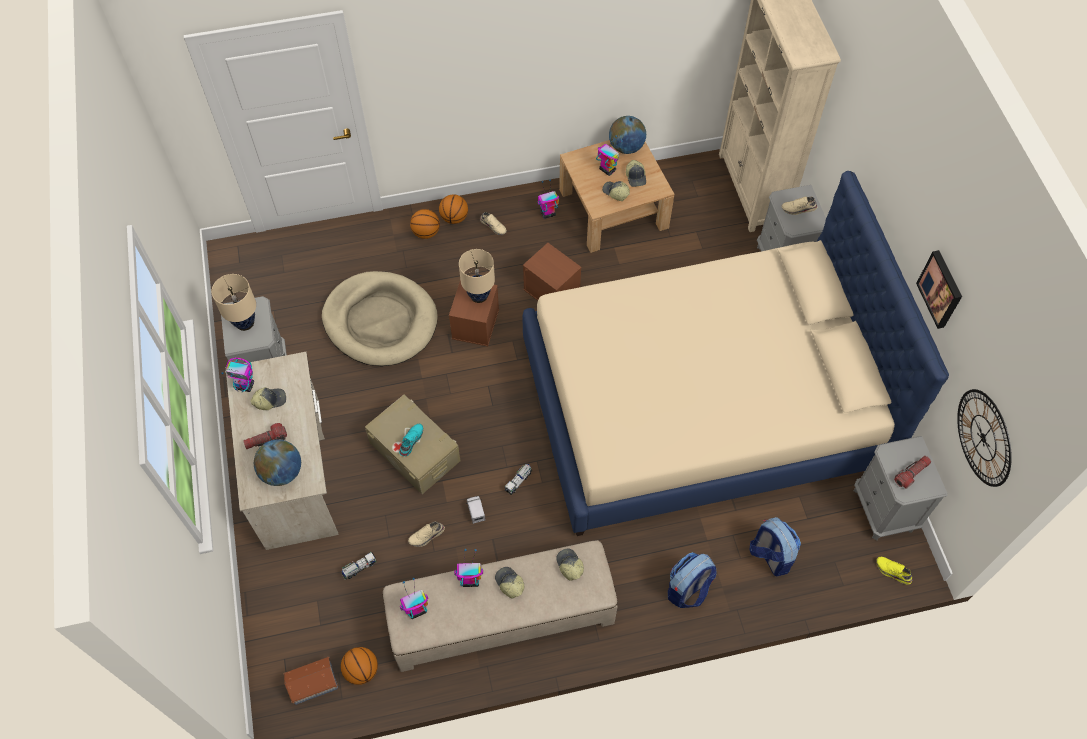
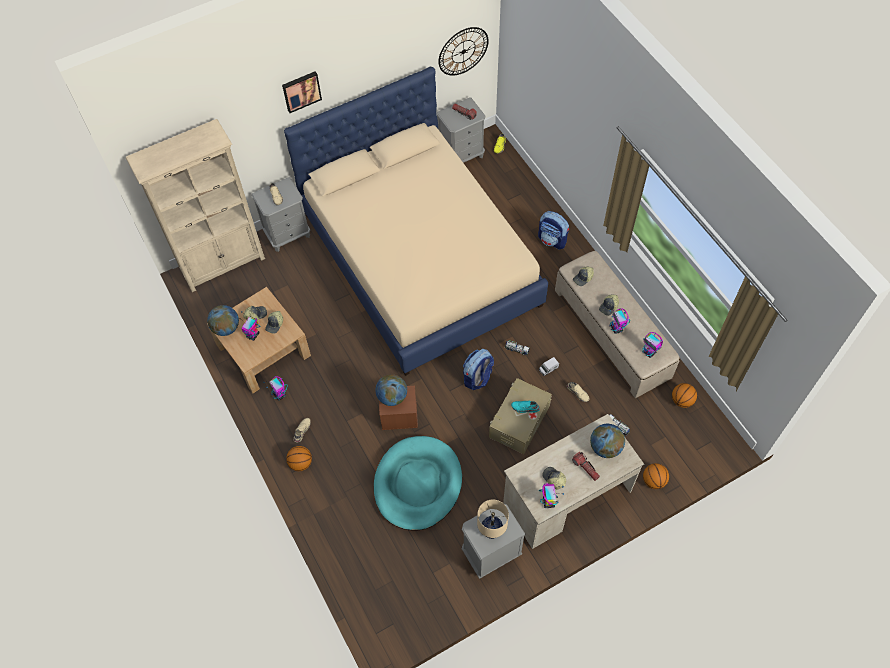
camera: 105 degrees left, 0 degrees up
toy house [283,657,338,705] -> none
beige dog bed [322,271,438,366] -> turquoise dog bed [374,436,462,531]
basketball [410,209,440,239] -> basketball moved to [643,463,669,489]
beige table lamp [459,249,495,303] -> globe [376,374,407,406]
brown storage box [523,243,582,301] -> none
backpack [750,517,801,576] -> backpack moved to [463,349,494,390]
picture [916,250,962,329] -> picture moved to [282,71,322,113]

